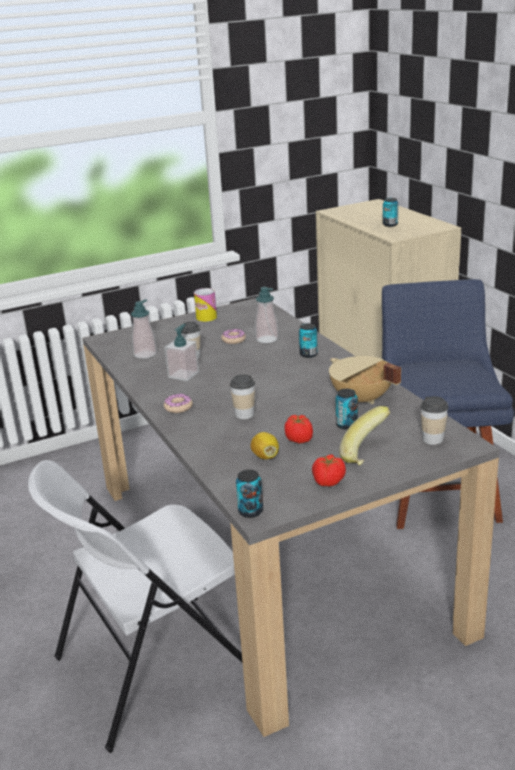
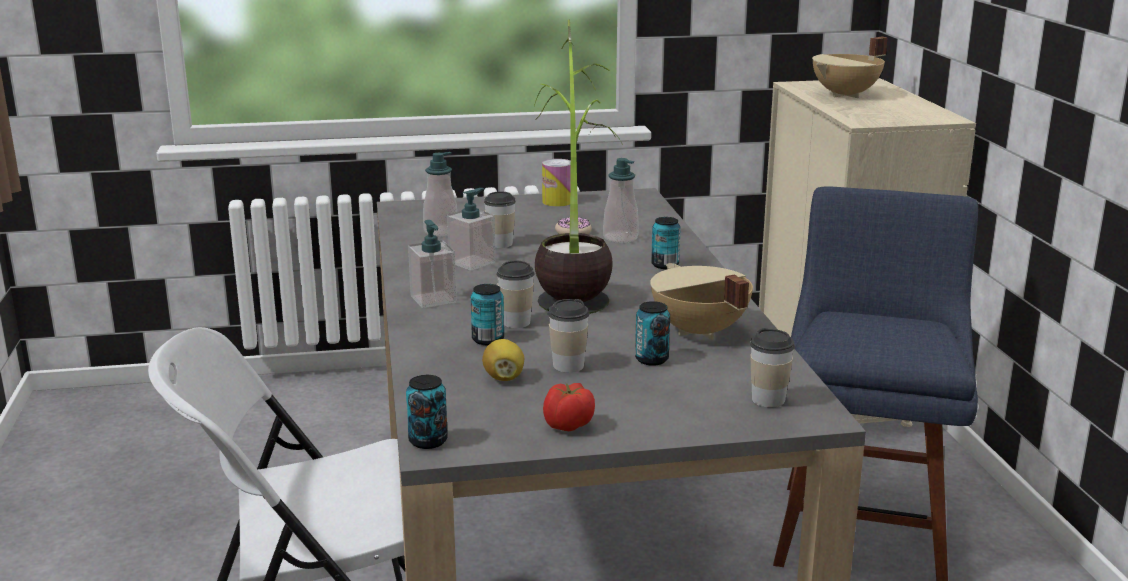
camera: 15 degrees right, 5 degrees down
donut [164,394,193,413] -> soap dispenser [408,220,457,308]
tomato [284,415,313,444] -> cup [548,299,589,373]
banana [339,406,391,466] -> none
can [383,198,398,227] -> can moved to [471,284,504,345]
none -> potted plant [534,20,623,314]
none -> beige cooking pot [812,37,888,98]

